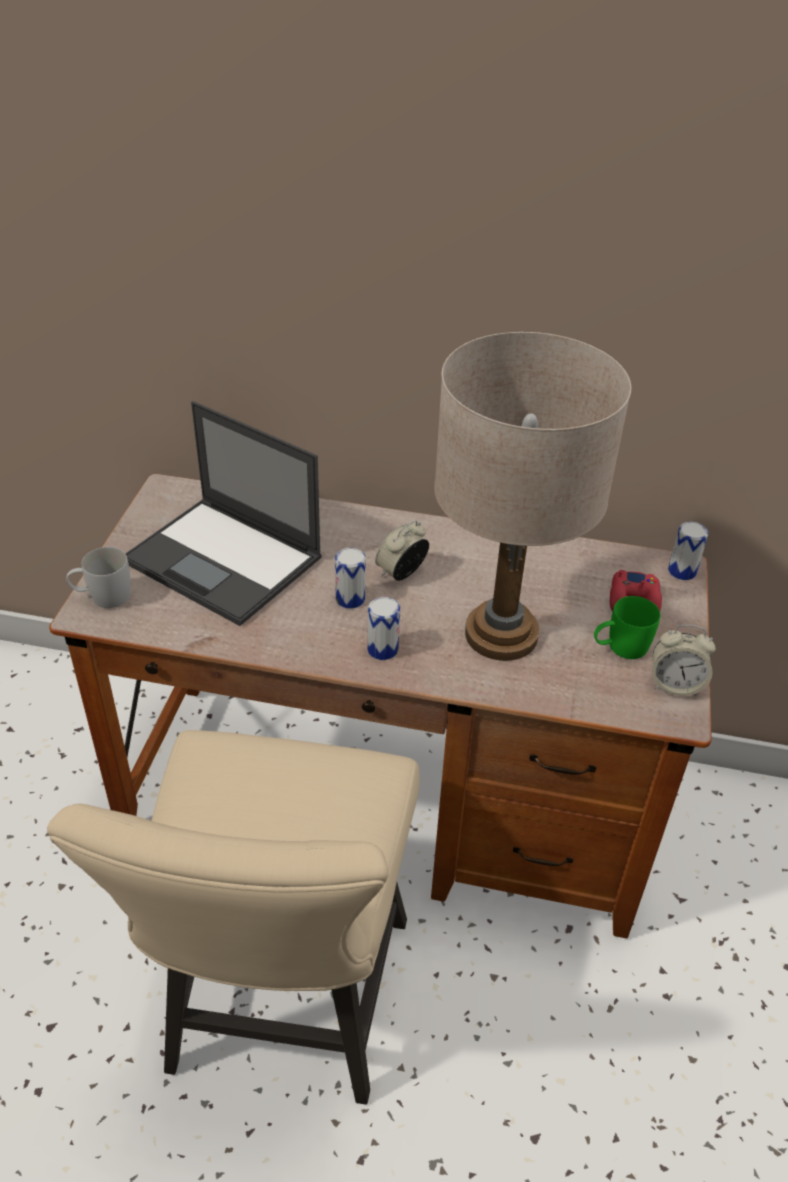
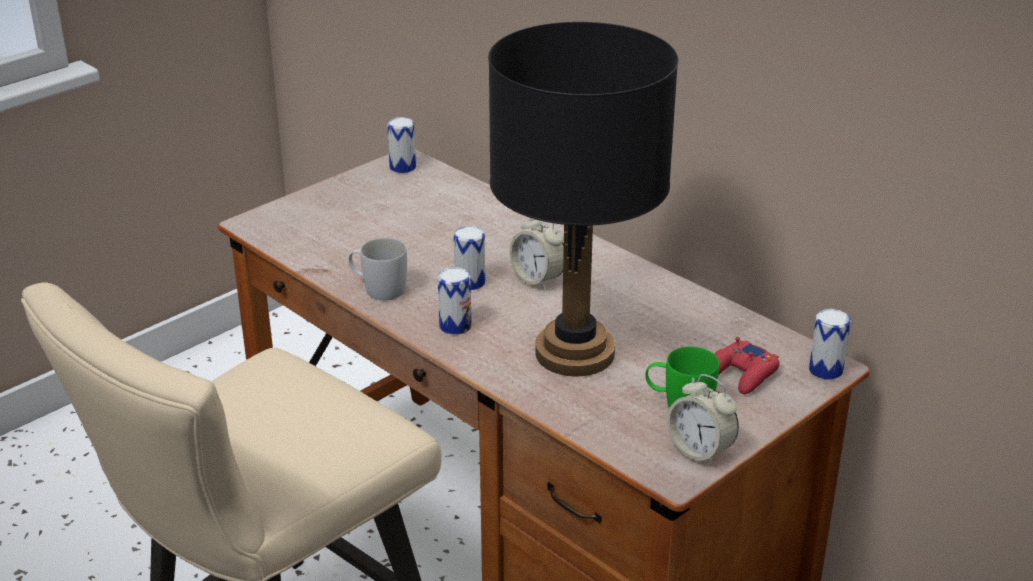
camera: 35 degrees right, 10 degrees down
white mug [66,547,131,608] -> white mug moved to [349,238,407,300]
laptop [125,401,322,626] -> none
alarm clock [375,521,429,581] -> alarm clock turned 120 degrees counterclockwise [510,218,564,290]
beige table lamp [434,332,631,661] -> black table lamp [488,22,678,376]
none -> can [387,117,416,173]

